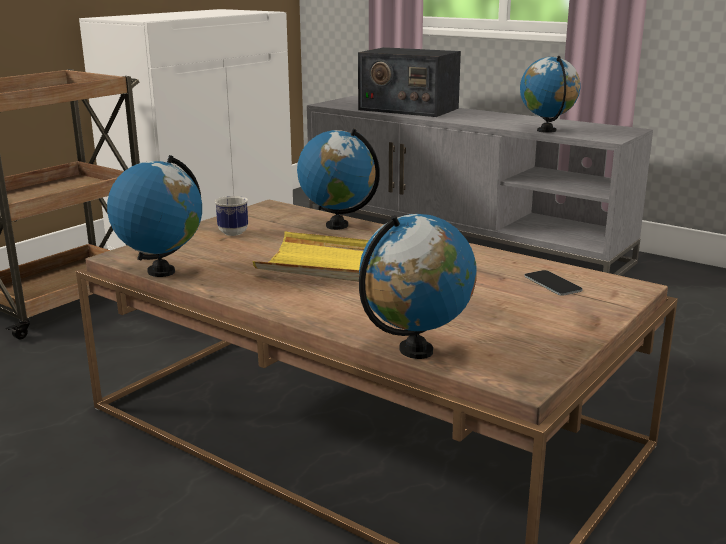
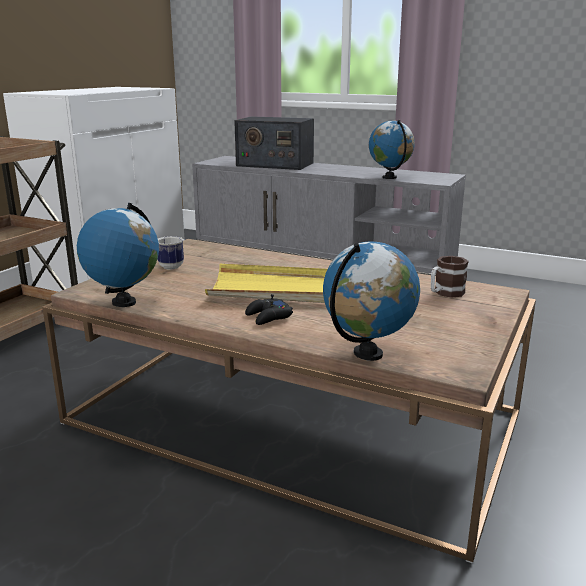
camera: 10 degrees left, 0 degrees up
globe [297,128,380,230] -> none
phone [525,270,582,296] -> mug [431,256,469,298]
none -> black game controller [245,294,293,325]

